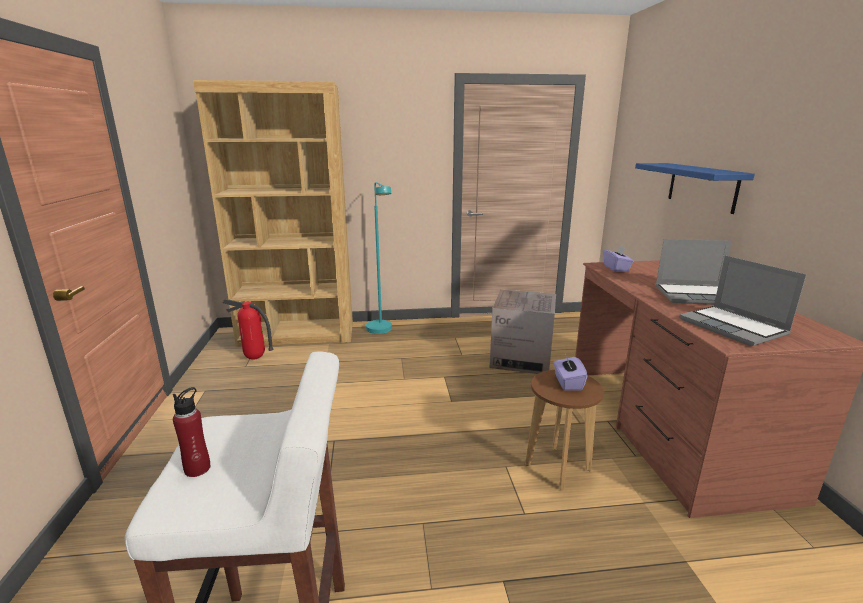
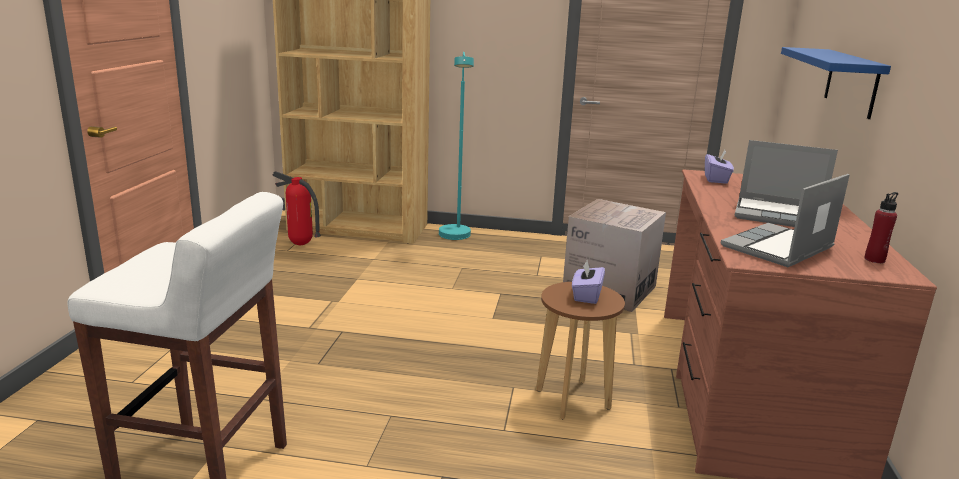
camera: 15 degrees right, 0 degrees up
red bottle [173,387,210,477] -> red bottle moved to [865,192,898,263]
laptop [679,255,807,346] -> laptop turned 60 degrees clockwise [721,174,849,267]

